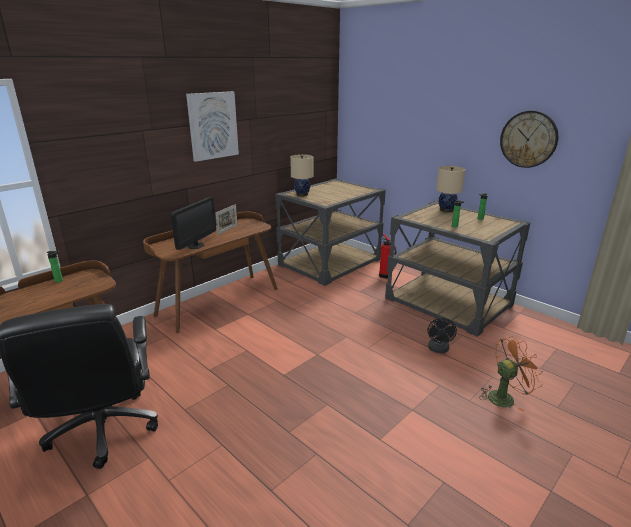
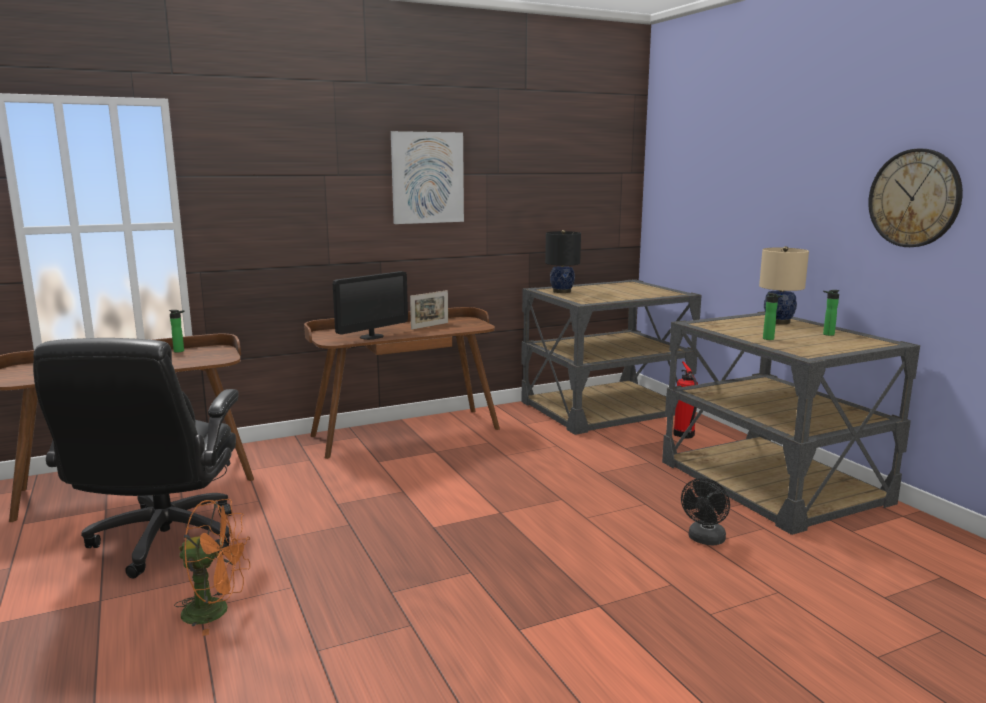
camera: 20 degrees right, 10 degrees down
beige table lamp [290,154,313,196] -> black table lamp [545,230,581,293]
orange fan [479,336,543,412] -> orange fan moved to [174,499,250,636]

